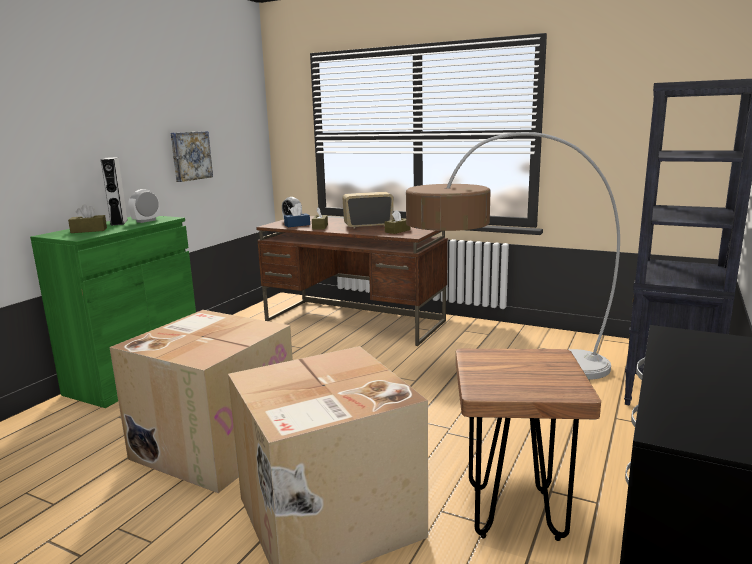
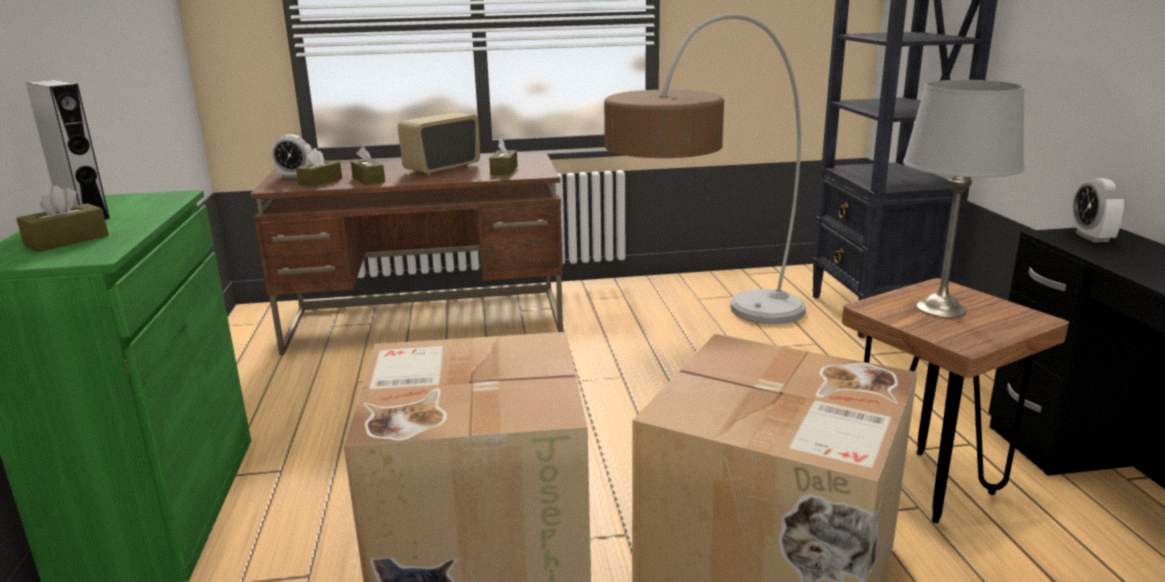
camera: 35 degrees left, 5 degrees up
alarm clock [129,189,160,223] -> alarm clock moved to [1072,178,1126,242]
picture [171,131,213,182] -> none
blue tissue box [284,205,310,227] -> brown tissue box [296,148,342,187]
none -> grey table lamp [903,80,1024,318]

